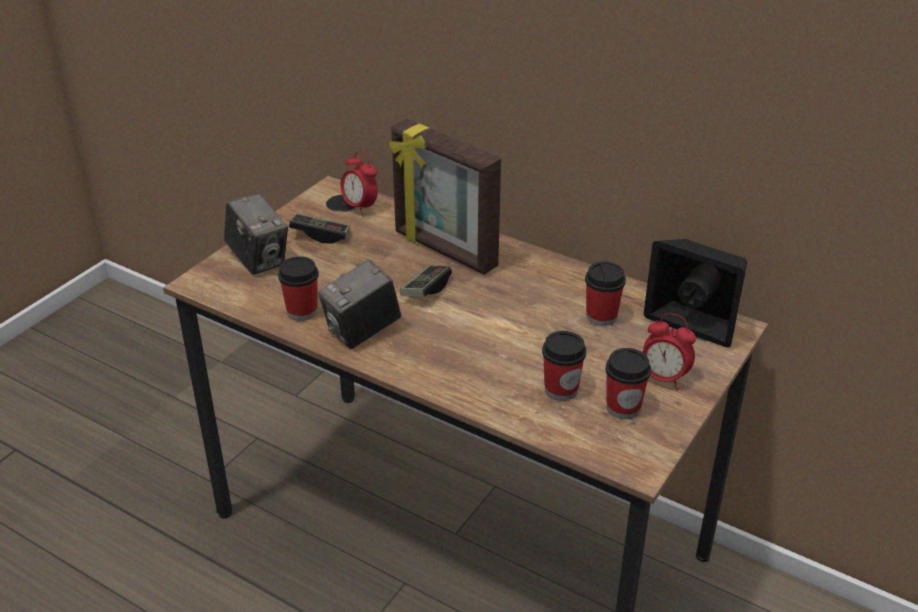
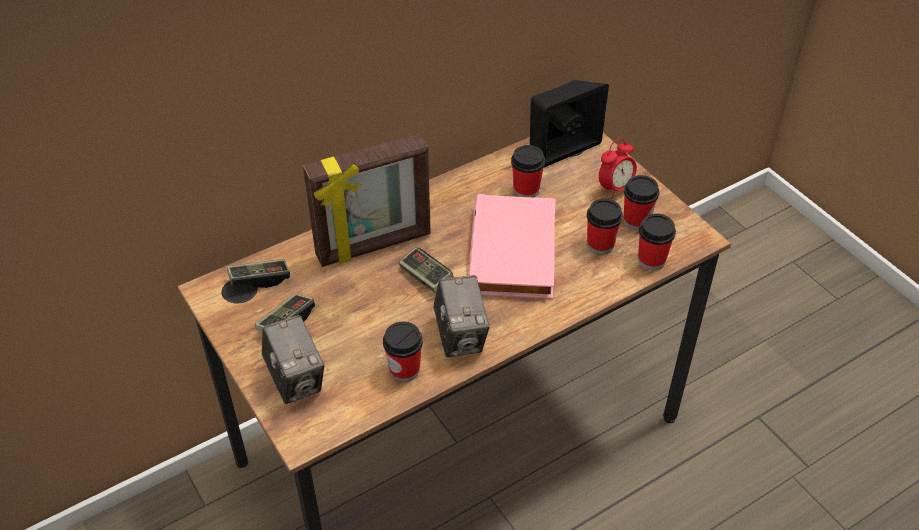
camera: 65 degrees left, 10 degrees up
camera [224,193,288,275] -> camera turned 75 degrees clockwise [262,315,324,404]
alarm clock [341,151,378,216] -> game controller [227,259,290,288]
none -> pink book [468,194,556,299]
none -> cup [638,214,676,270]

